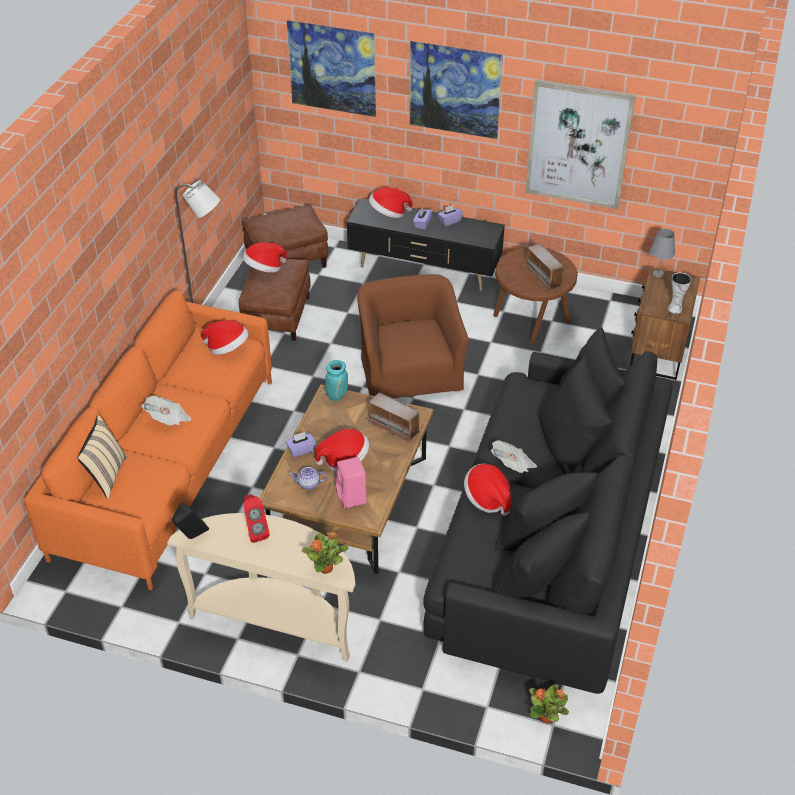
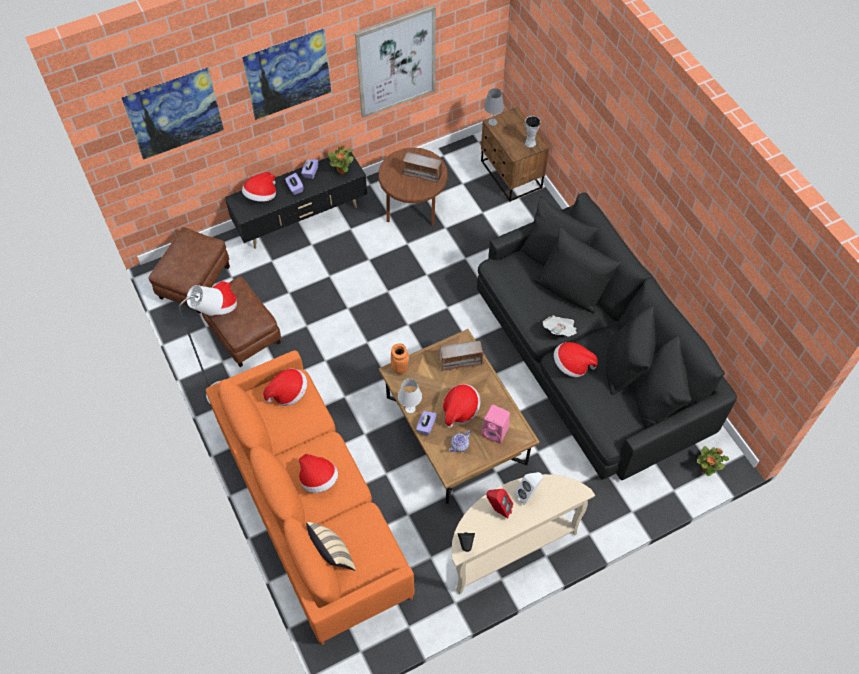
camera: 45 degrees left, 15 degrees up
newspaper [141,396,192,426] -> hat [299,454,338,493]
potted plant [302,531,348,574] -> potted plant moved to [328,145,354,174]
turquoise vase [325,360,348,401] -> orange vase [391,343,409,374]
brown armchair [357,274,469,398] -> none
none -> white table lamp [398,379,422,413]
none -> white speaker [514,472,543,505]

